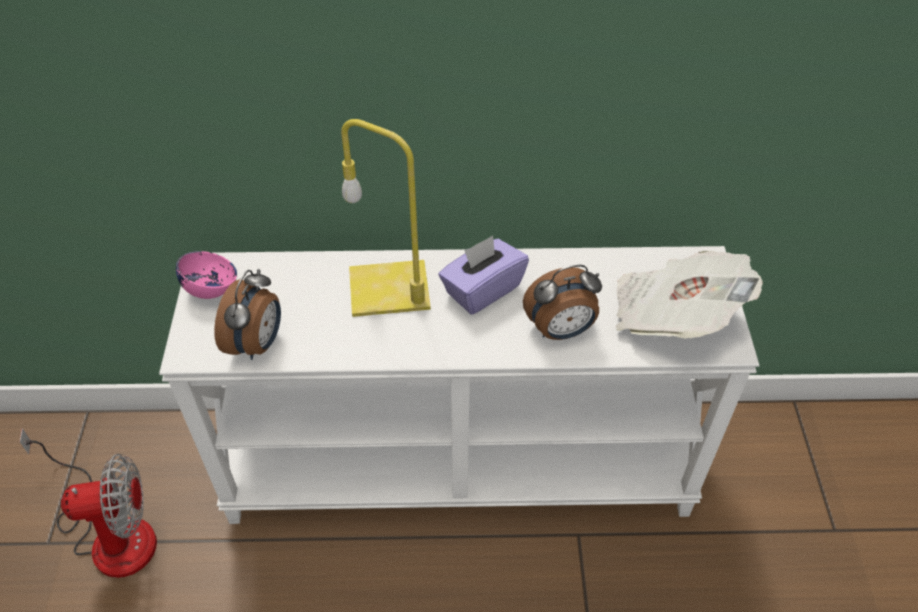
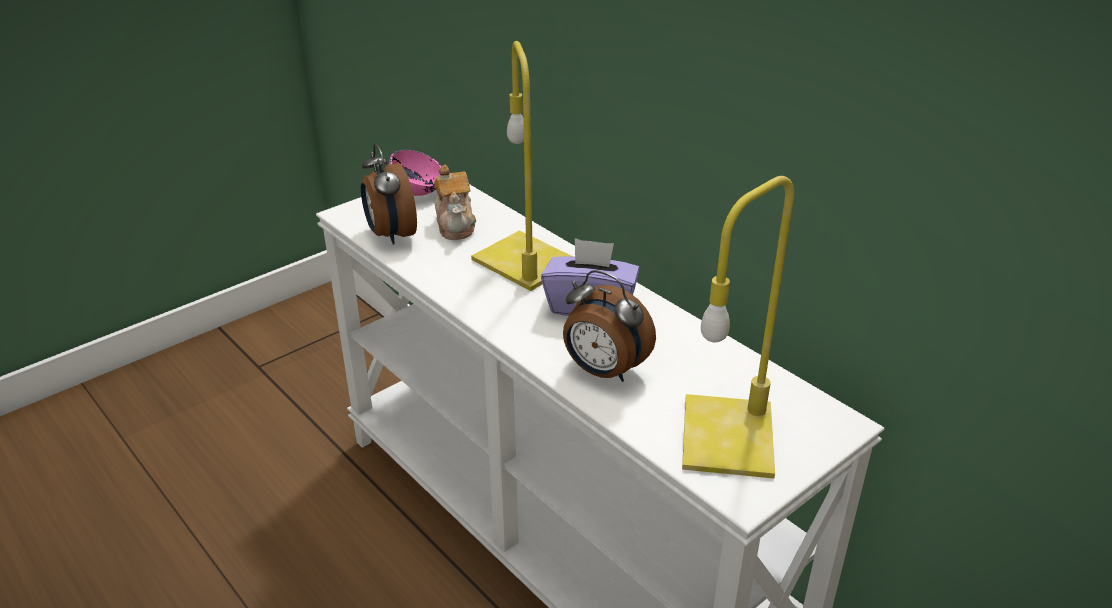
camera: 50 degrees right, 15 degrees down
fan [20,428,157,578] -> none
alarm clock [214,269,281,360] -> alarm clock turned 90 degrees clockwise [361,144,417,245]
newspaper [616,250,763,339] -> yellow table lamp [682,176,794,478]
none -> teapot [434,165,476,240]

